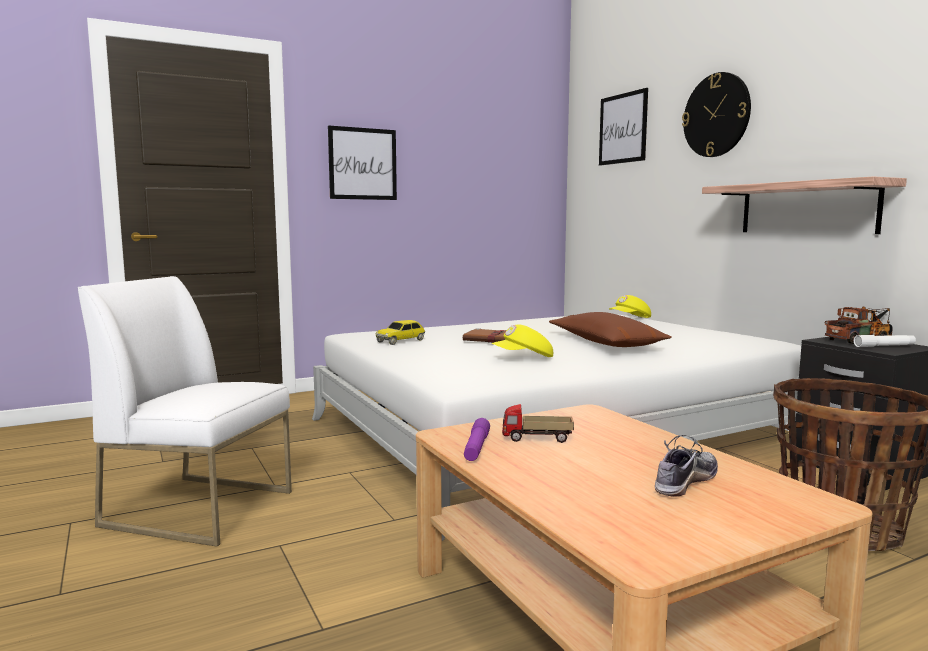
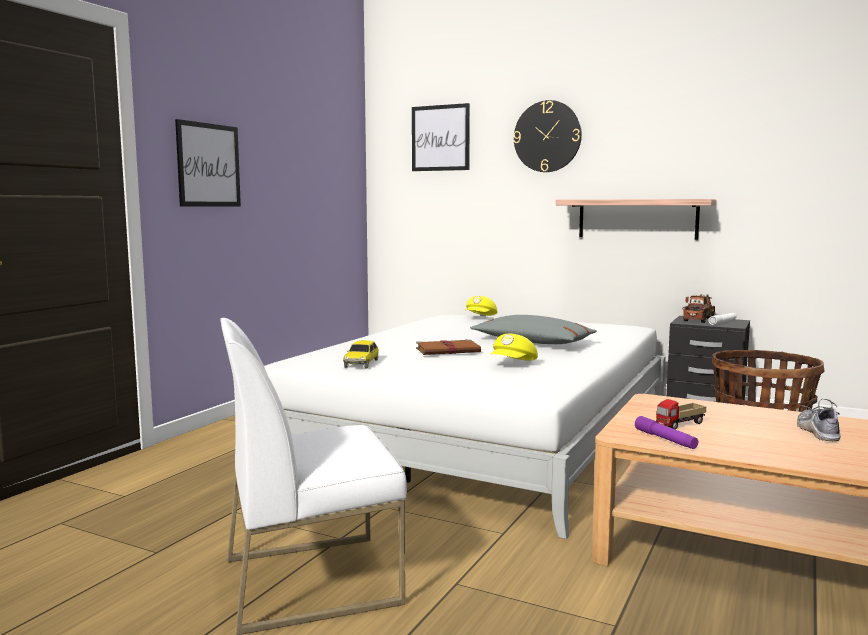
camera: 35 degrees left, 0 degrees up
brown pillow [549,312,672,347] -> grey pillow [470,315,597,344]

